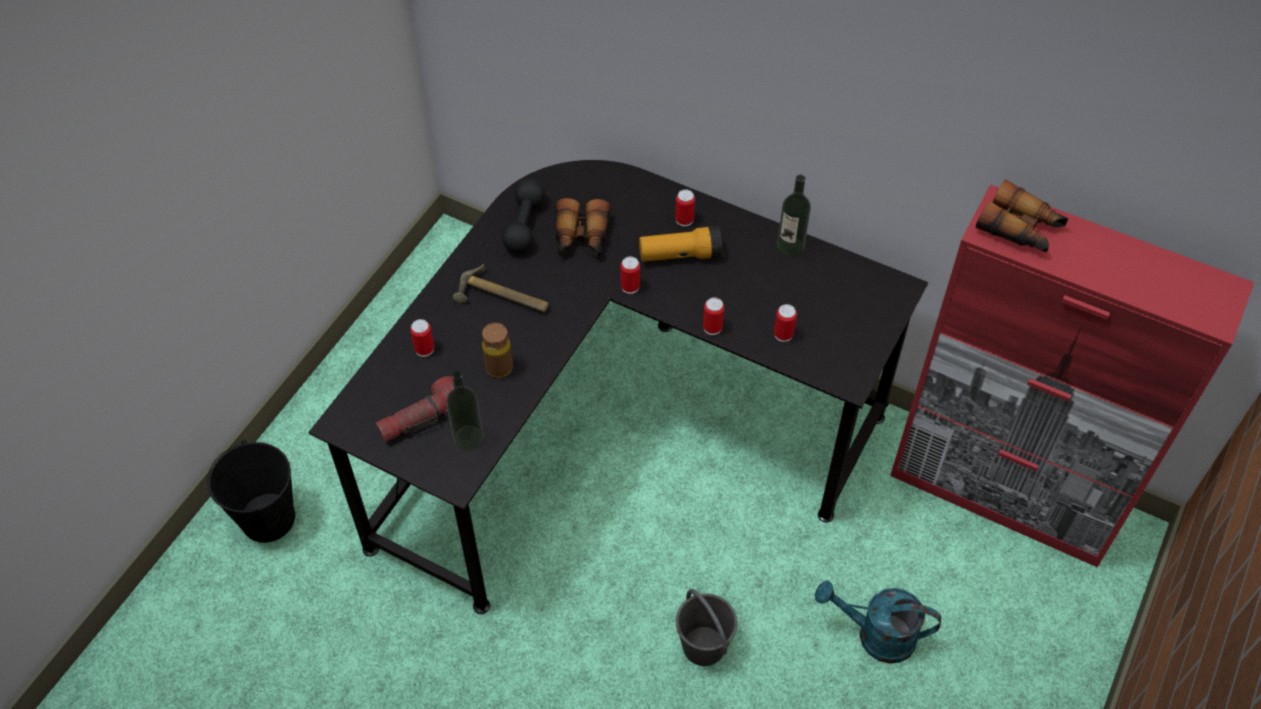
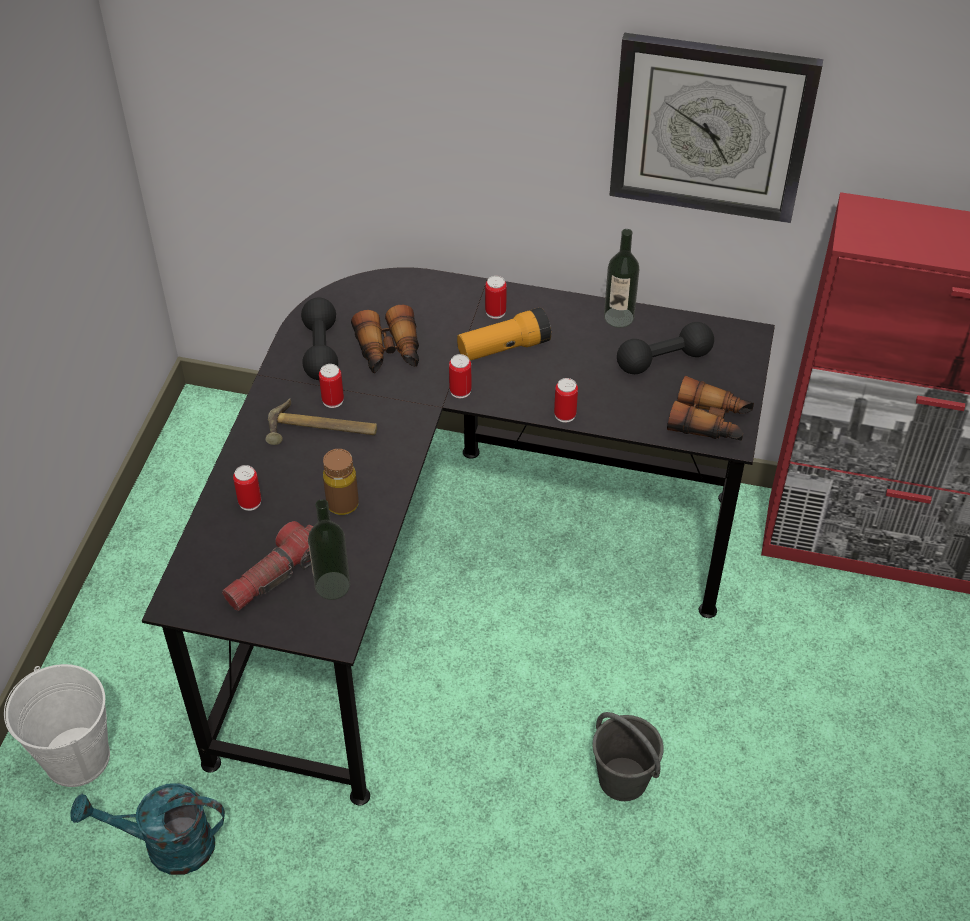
camera: 15 degrees left, 5 degrees down
black bucket [207,440,295,543] -> white bucket [4,664,110,787]
can [774,304,797,342] -> can moved to [319,364,344,408]
turquoise watering can [815,580,941,664] -> turquoise watering can moved to [70,783,225,875]
binoculars [976,179,1068,253] -> binoculars moved to [667,376,754,441]
none -> wall clock [609,33,823,223]
none -> black dumbbell [617,322,714,374]

